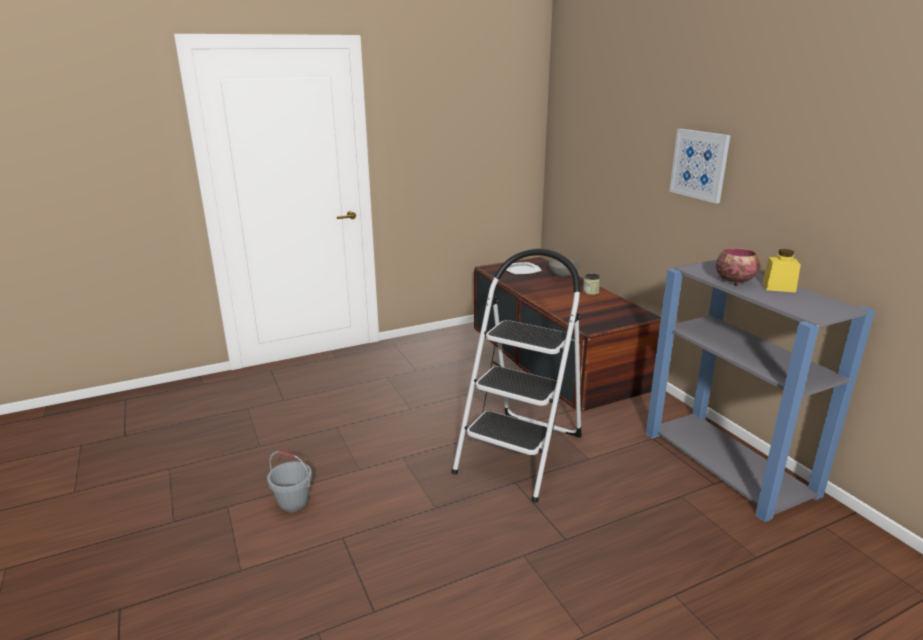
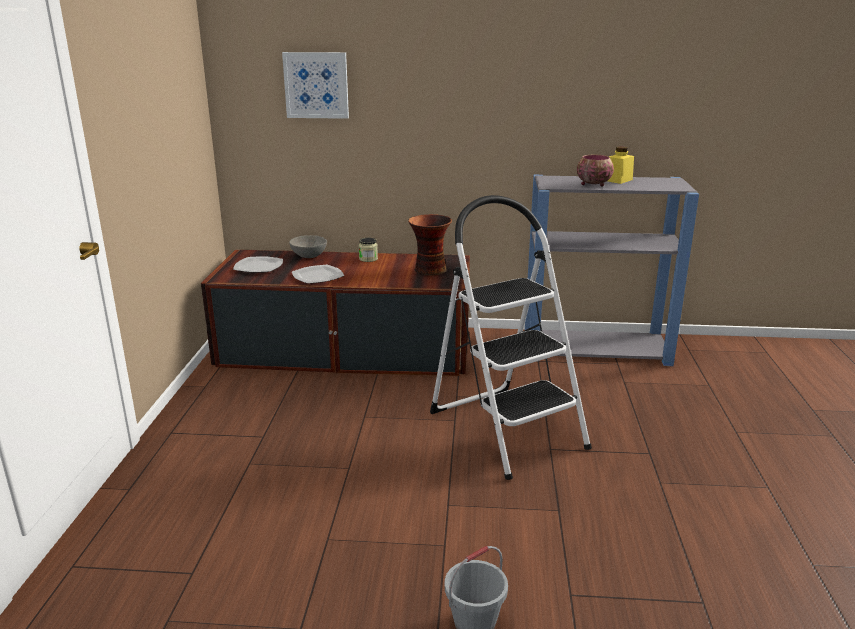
camera: 60 degrees left, 0 degrees up
picture [669,129,730,203] -> picture moved to [282,52,349,119]
none -> plate [292,265,344,284]
none -> vase [408,214,452,276]

